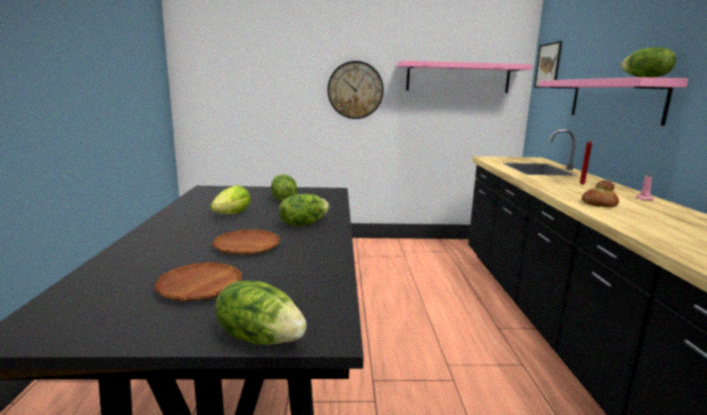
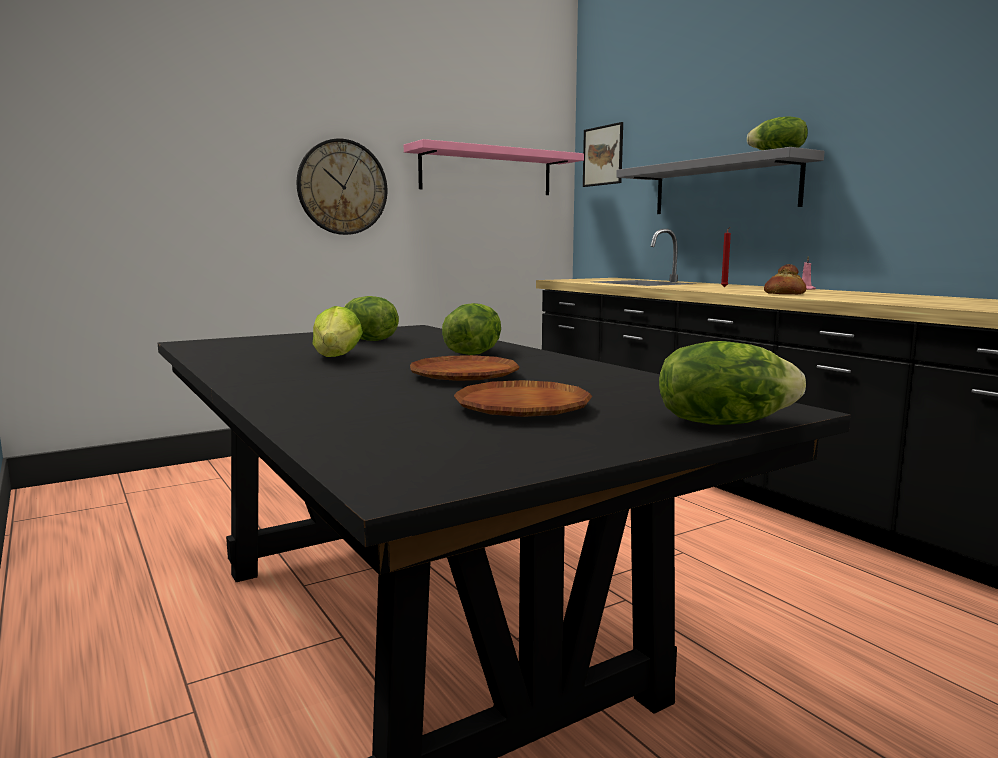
camera: 30 degrees left, 5 degrees down
pink shelf [539,77,688,126] -> grey shelf [616,147,825,214]

